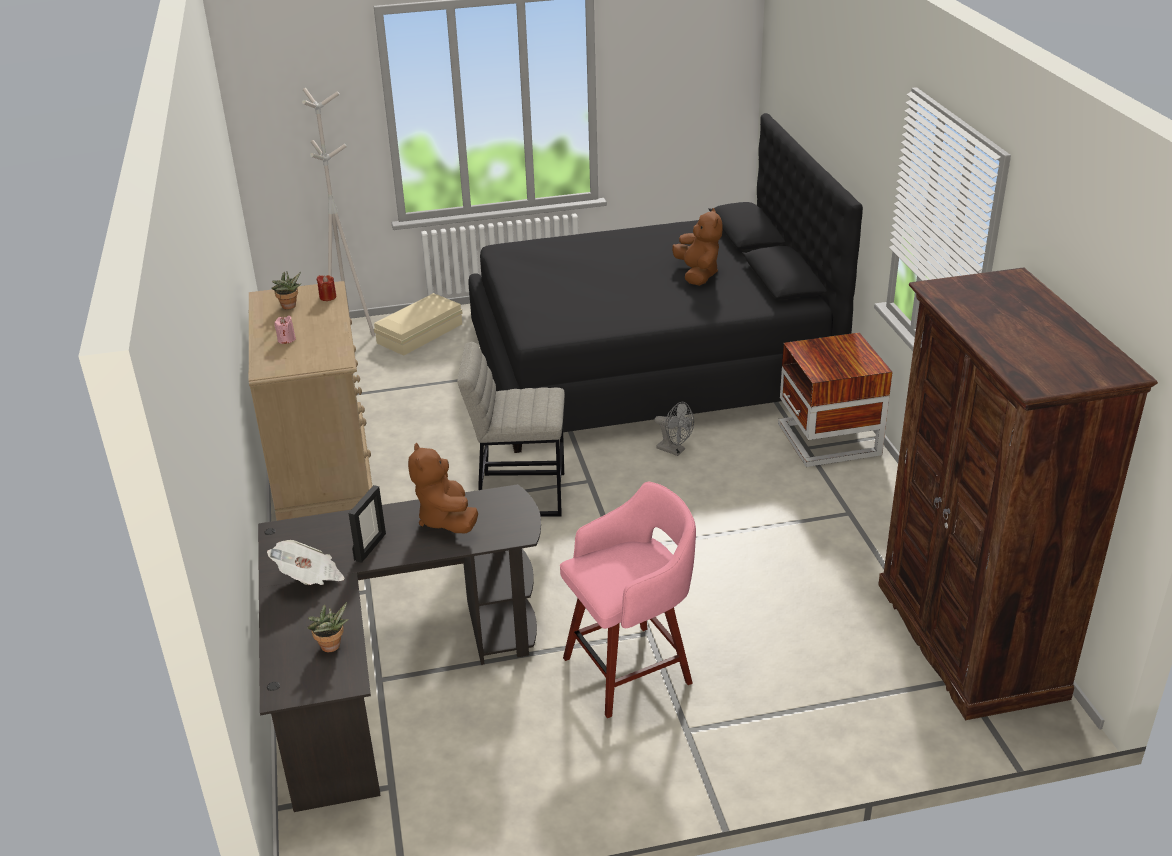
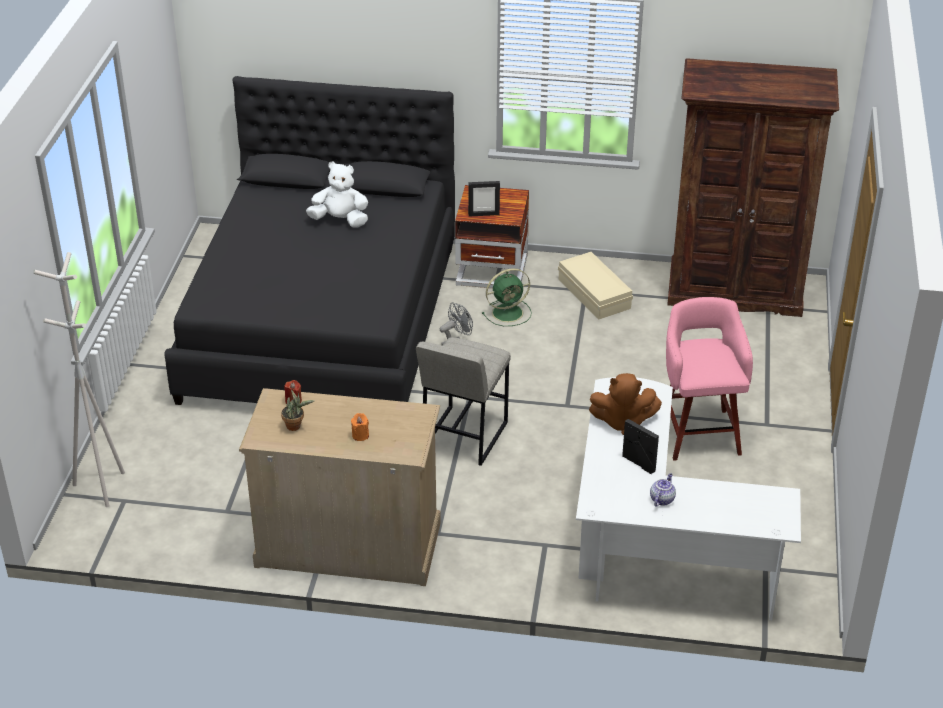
camera: 70 degrees left, 5 degrees up
black desk [258,484,541,812] -> white desk [576,377,801,620]
newspaper [267,540,345,585] -> teapot [650,473,676,507]
pink candle [274,316,296,344] -> orange candle [351,413,369,441]
potted plant [307,602,349,652] -> none
beige storage box [374,293,463,356] -> beige storage box moved to [558,252,633,319]
brown plush toy [672,208,723,286] -> white plush toy [306,161,368,228]
none -> picture frame [468,181,500,216]
none -> green fan [482,268,532,326]

